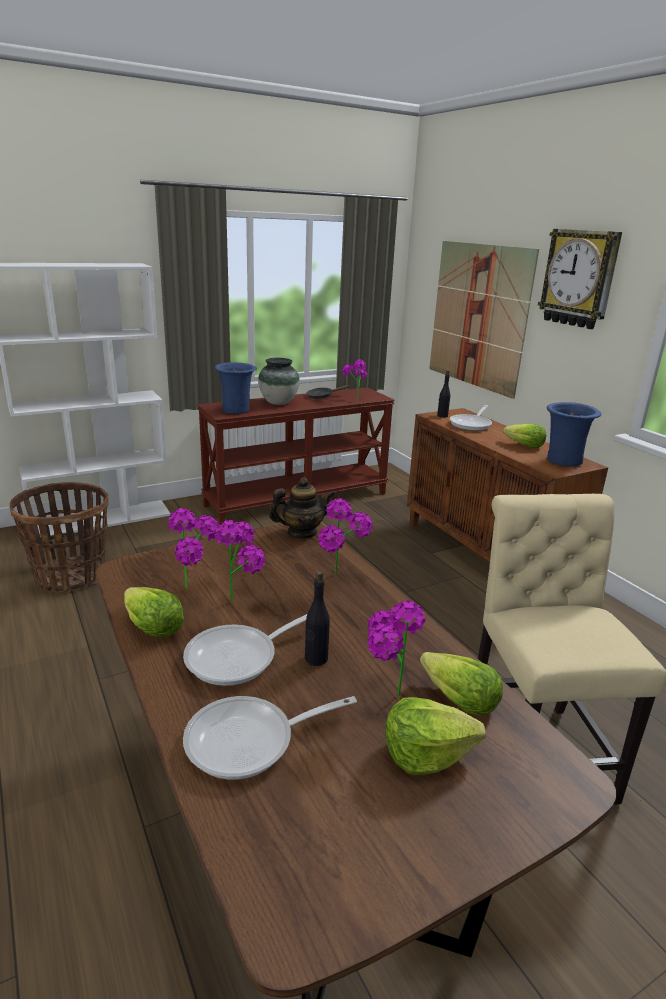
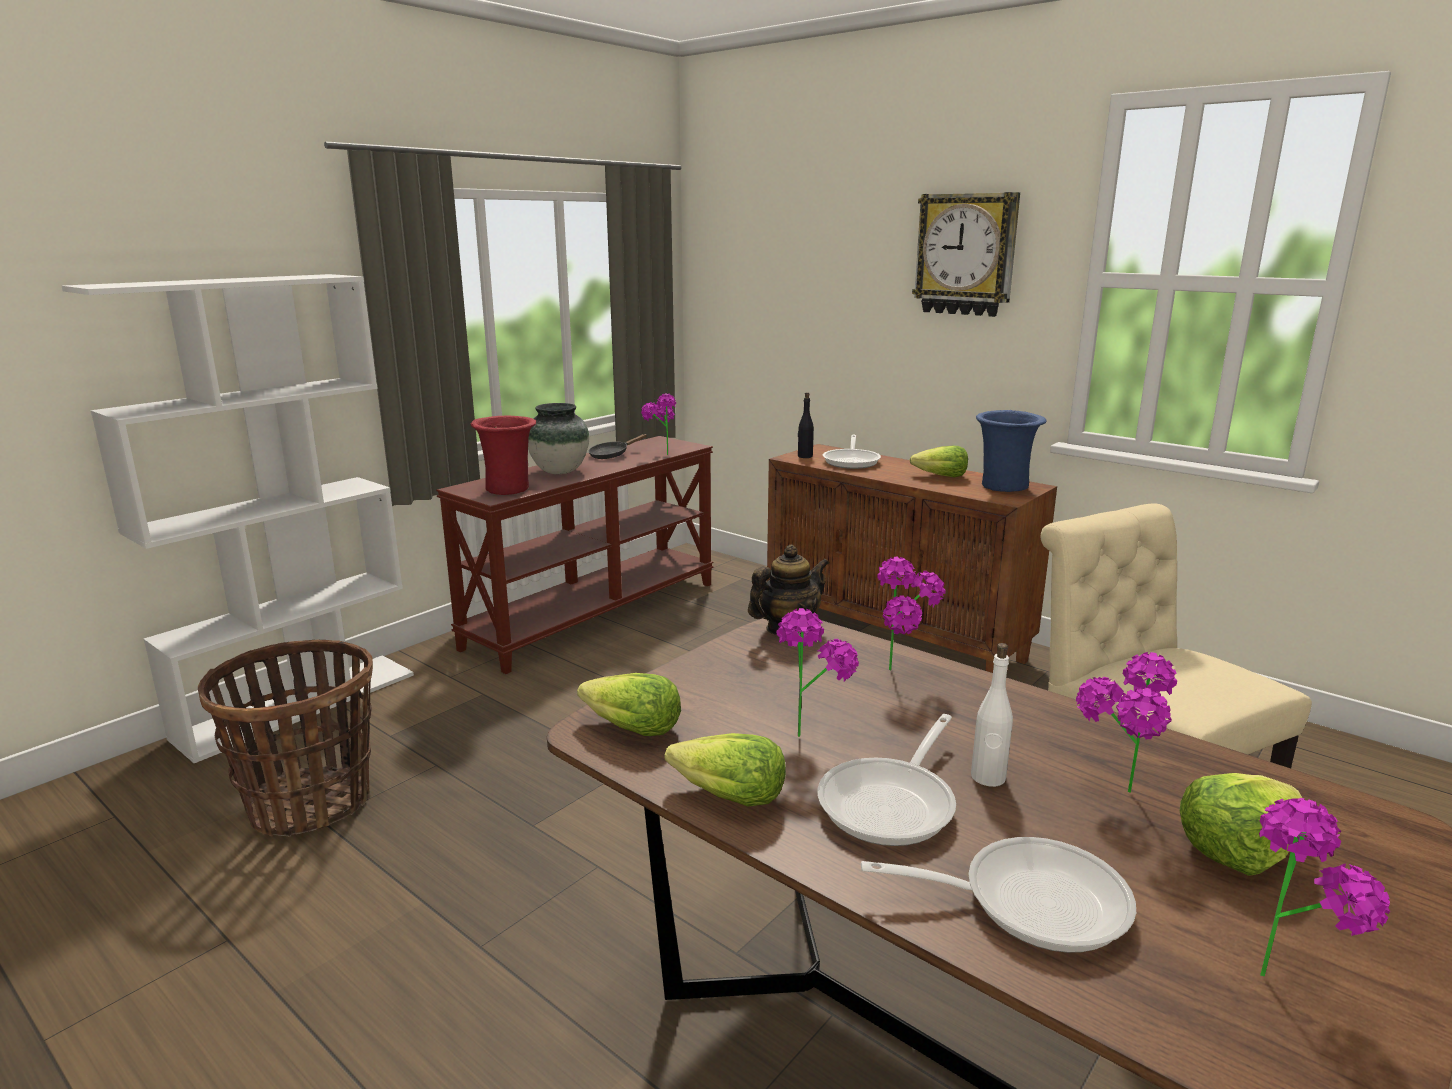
camera: 20 degrees left, 5 degrees down
potted plant [168,508,218,588] -> potted plant moved to [1259,798,1390,976]
frying pan [183,696,357,780] -> frying pan turned 135 degrees counterclockwise [861,837,1136,953]
blue vase [215,362,257,414] -> red vase [471,416,536,495]
black bottle [305,571,330,666] -> white bottle [971,643,1013,787]
lettuce [420,652,503,716] -> lettuce moved to [577,673,681,736]
picture [429,241,539,399] -> none

